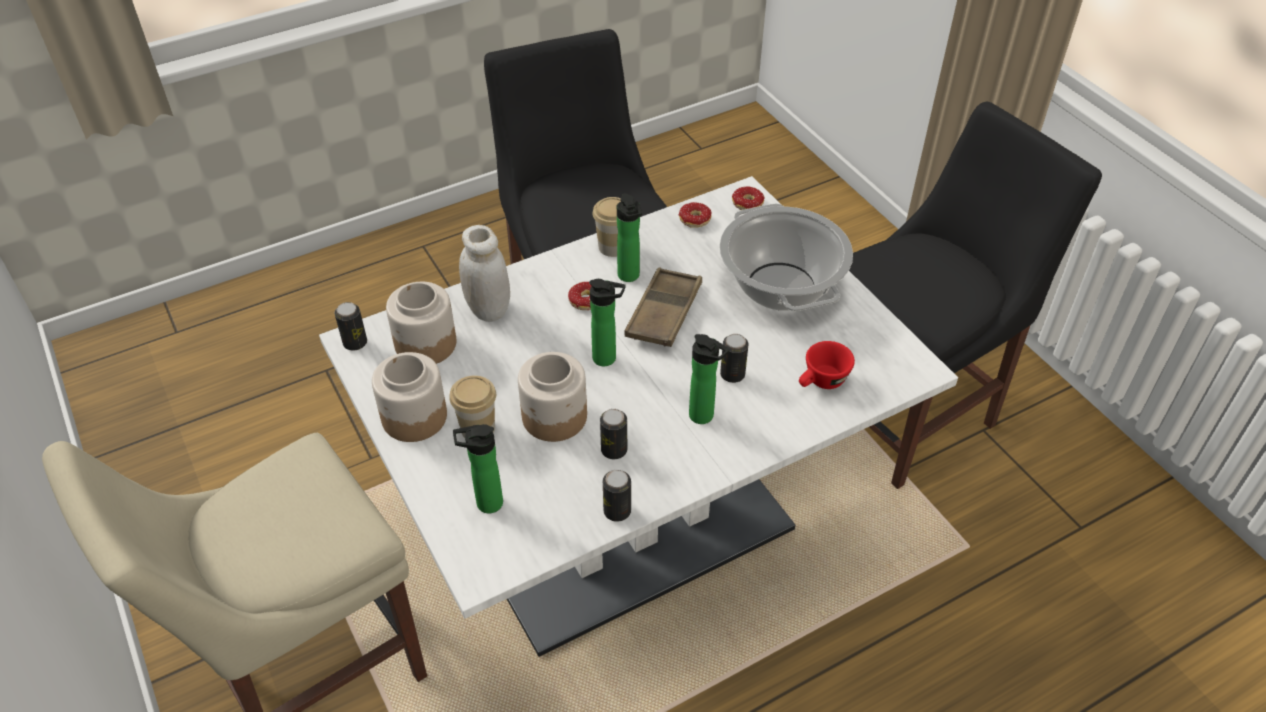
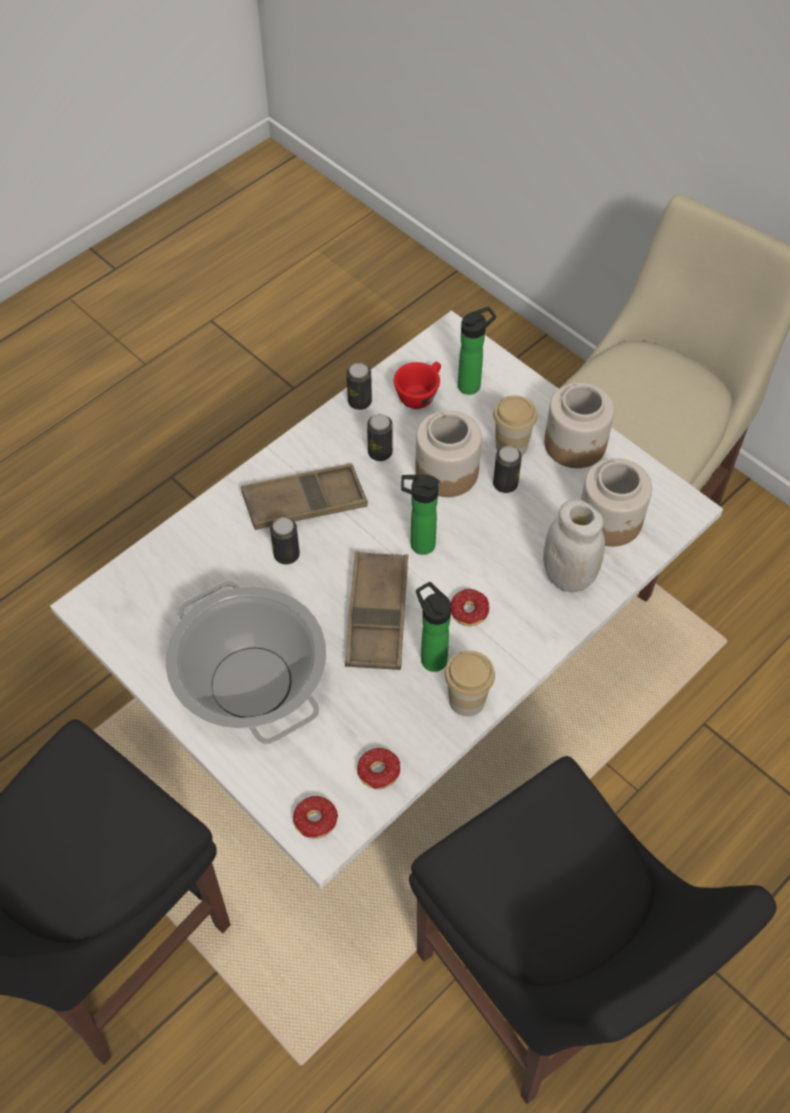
camera: 165 degrees right, 10 degrees up
can [335,302,367,351] -> can moved to [493,446,522,493]
bottle [689,334,730,424] -> brown tray [241,464,368,530]
red cup [799,341,855,389] -> red cup moved to [394,362,441,409]

